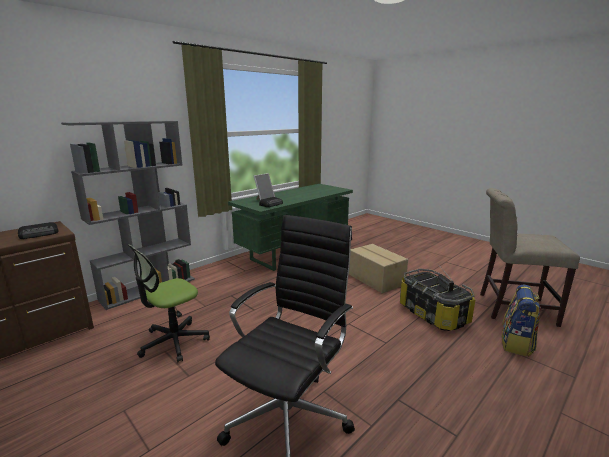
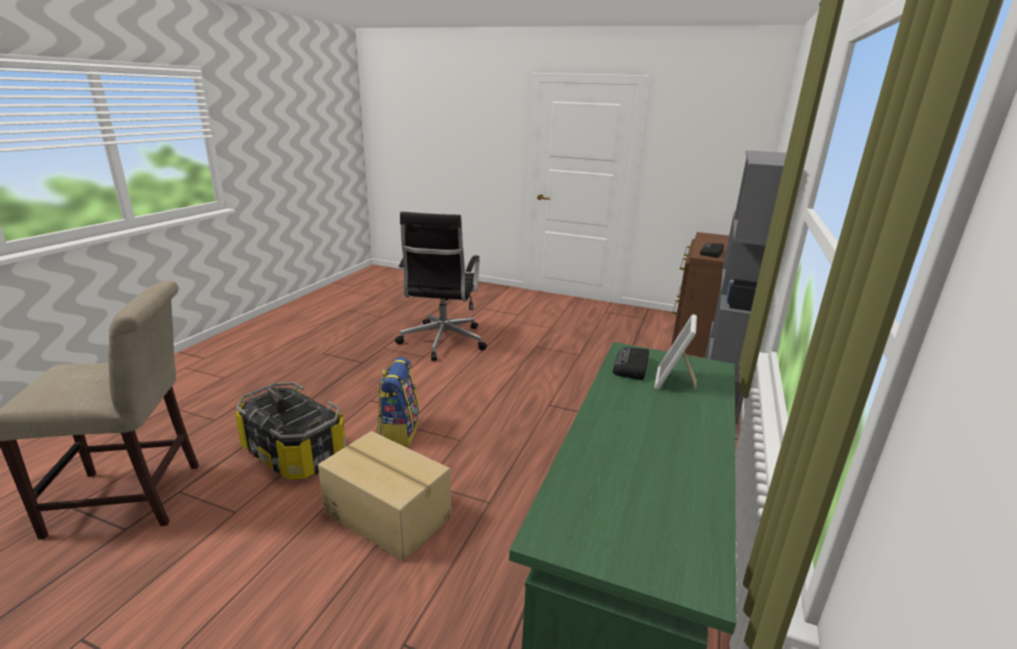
camera: 155 degrees right, 5 degrees up
office chair [128,244,210,362] -> none
backpack [502,284,541,357] -> backpack moved to [377,357,419,447]

